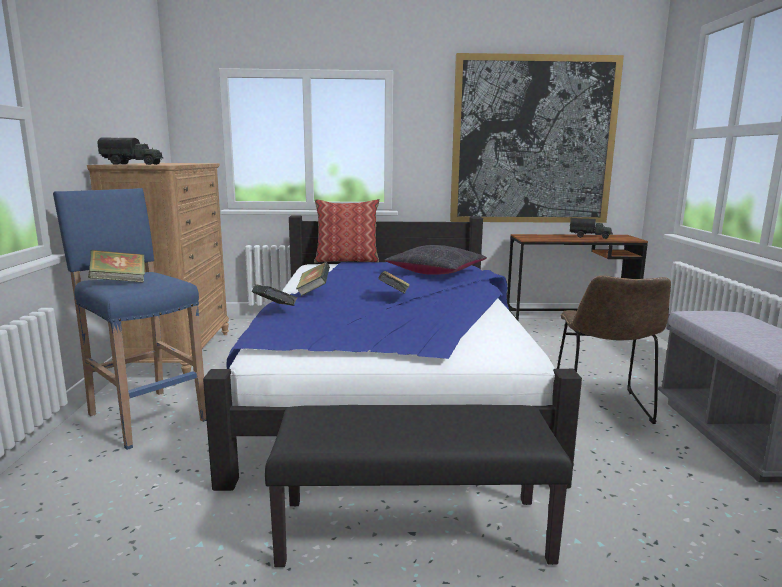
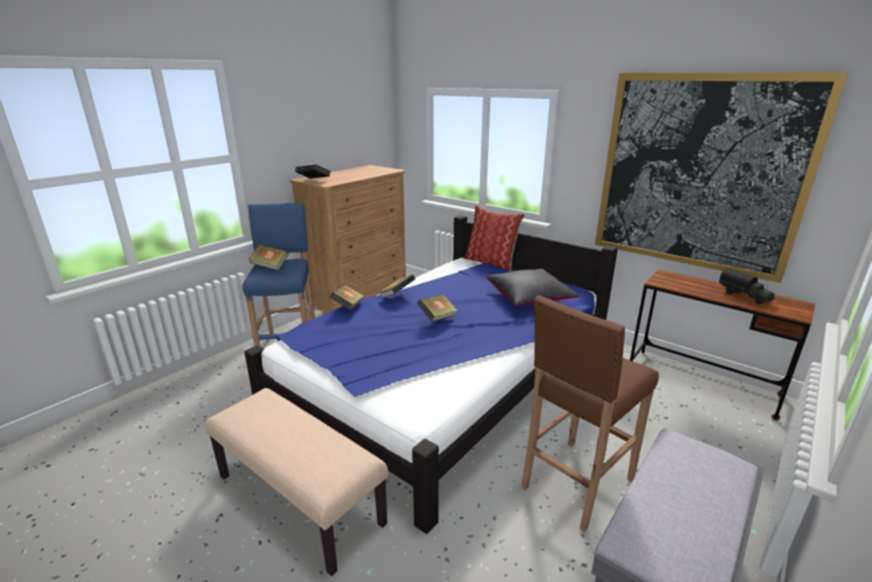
camera: 40 degrees right, 10 degrees up
toy truck [98,137,163,165] -> book [295,164,331,179]
black bench [265,405,572,567] -> beige bench [205,388,389,576]
brown chair [557,275,671,424] -> brown stool [521,295,659,532]

